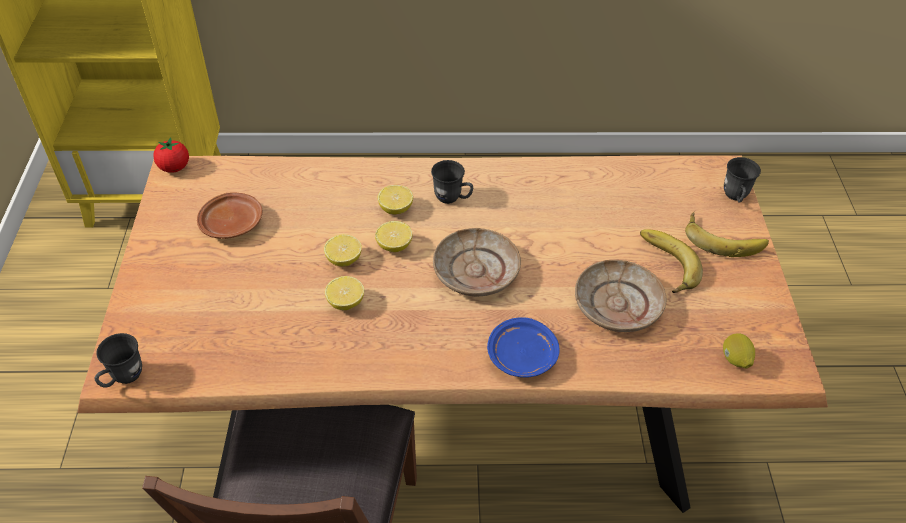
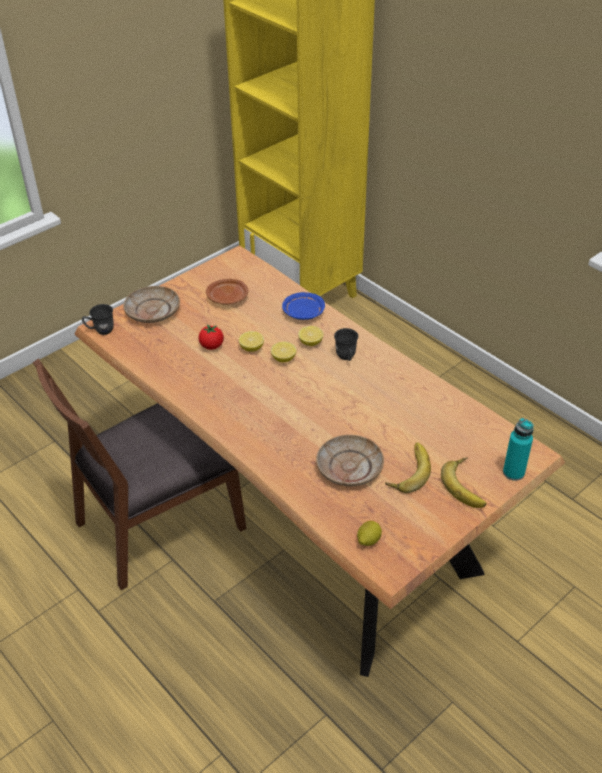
camera: 50 degrees right, 5 degrees down
tomato [154,137,189,173] -> tomato moved to [199,324,224,350]
lemon [325,276,364,310] -> none
beige plate [433,228,521,296] -> beige plate moved to [123,286,180,323]
blue plate [487,317,560,378] -> blue plate moved to [282,292,325,320]
grey mug [724,157,761,203] -> turquoise bottle [503,418,534,481]

